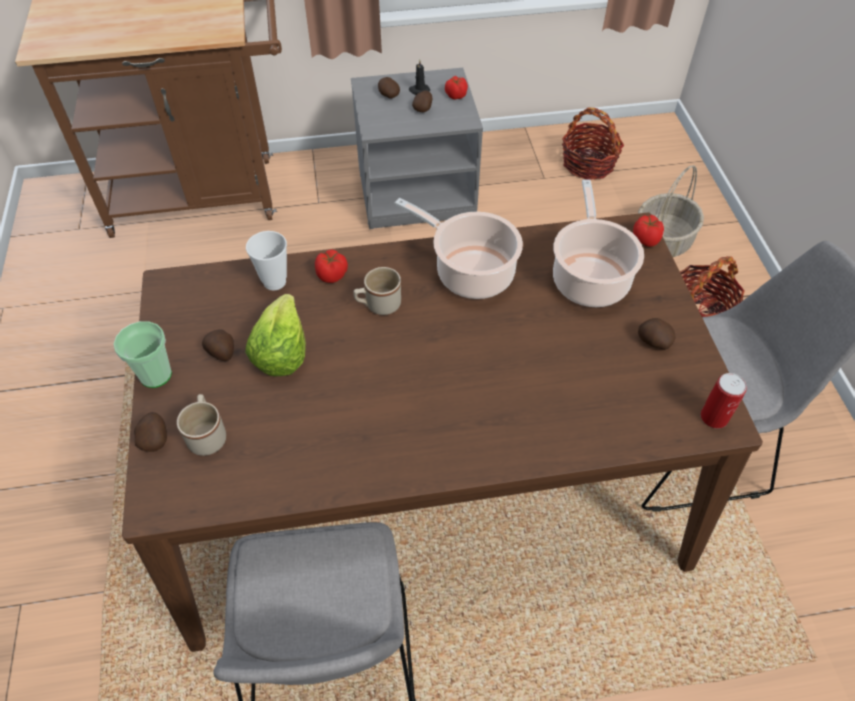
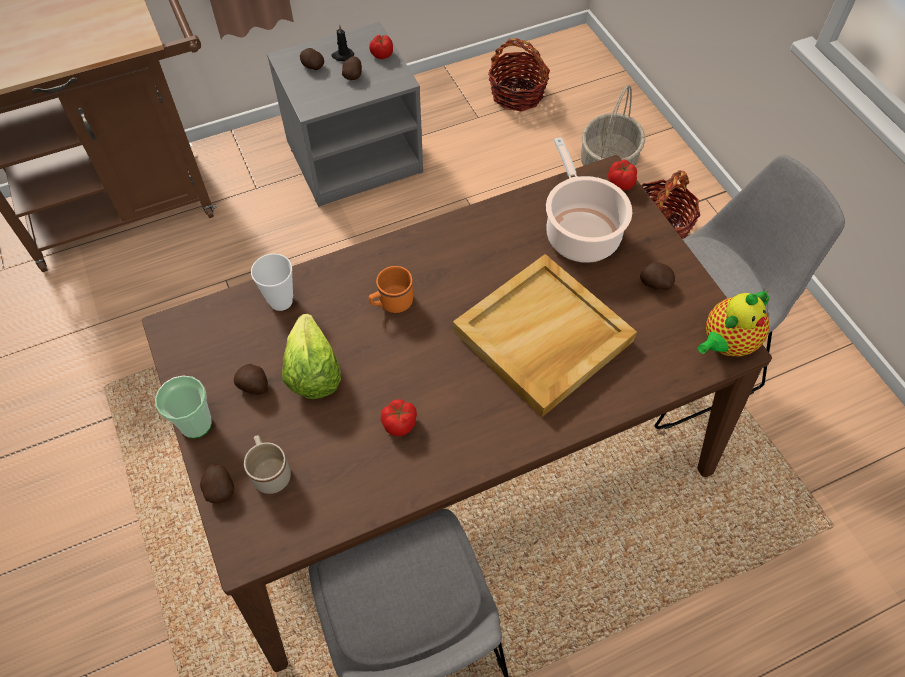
camera: 15 degrees left, 5 degrees up
tomato [315,249,348,283] -> tomato moved to [381,399,417,436]
beige mug [353,267,401,315] -> orange mug [369,266,413,313]
cooking pot [395,198,523,299] -> none
can [701,373,747,429] -> teapot [698,290,770,357]
none -> beige tray [453,254,637,417]

